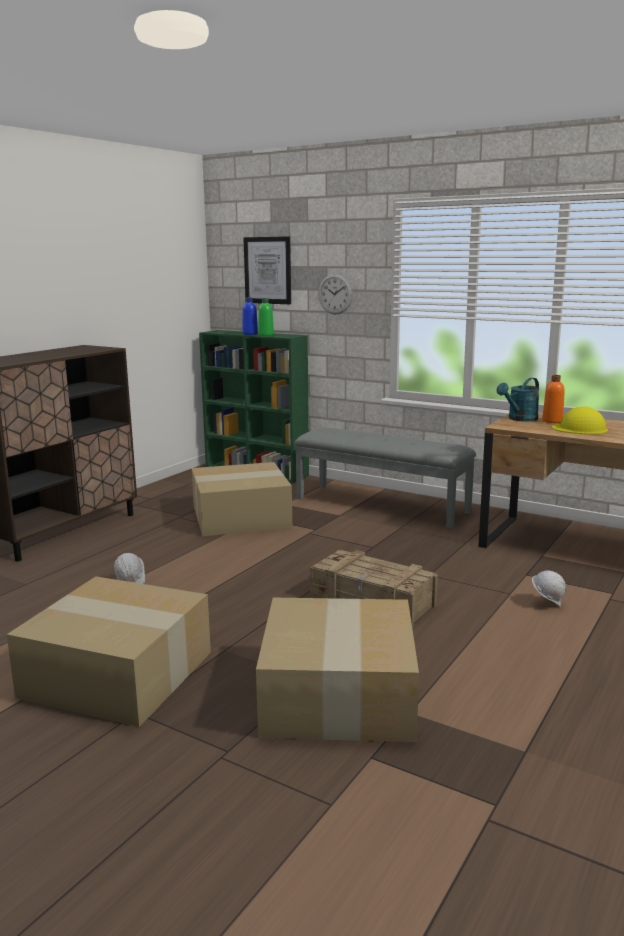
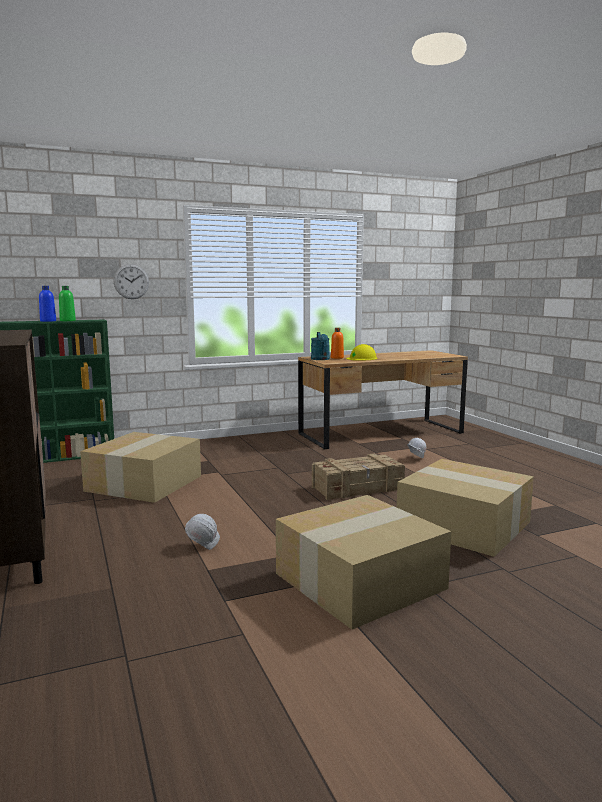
camera: 55 degrees left, 5 degrees down
picture [243,236,291,304] -> none
grey bench [294,428,476,528] -> none

